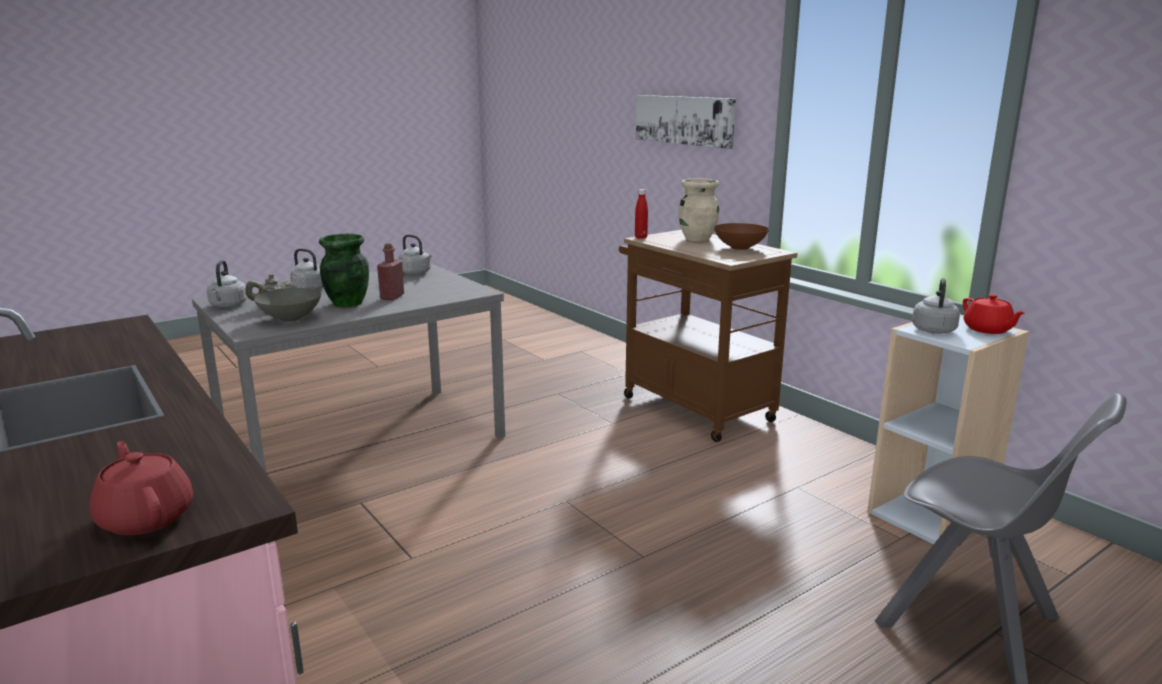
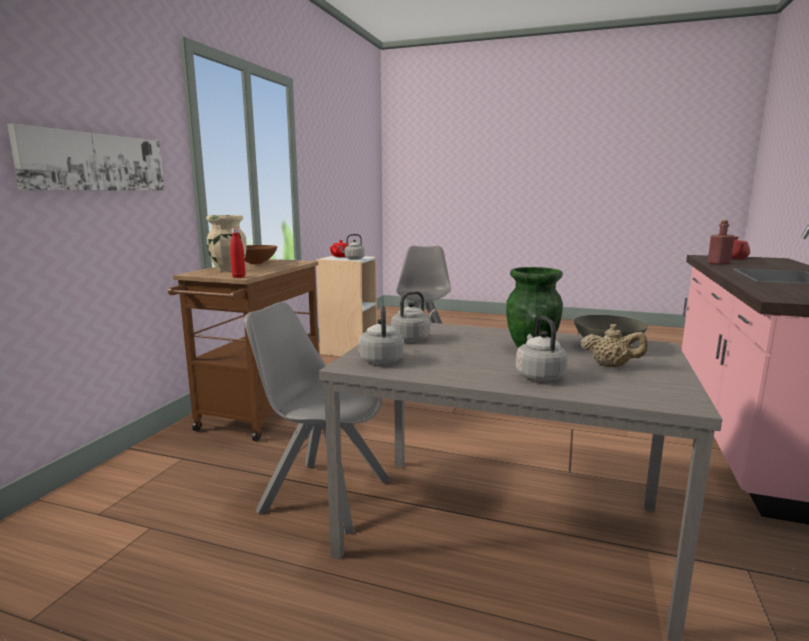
camera: 125 degrees left, 5 degrees down
grey kettle [206,260,247,307] -> grey kettle moved to [391,291,436,342]
red bottle [377,243,404,300] -> red bottle moved to [707,220,735,265]
none -> grey chair [244,302,391,535]

